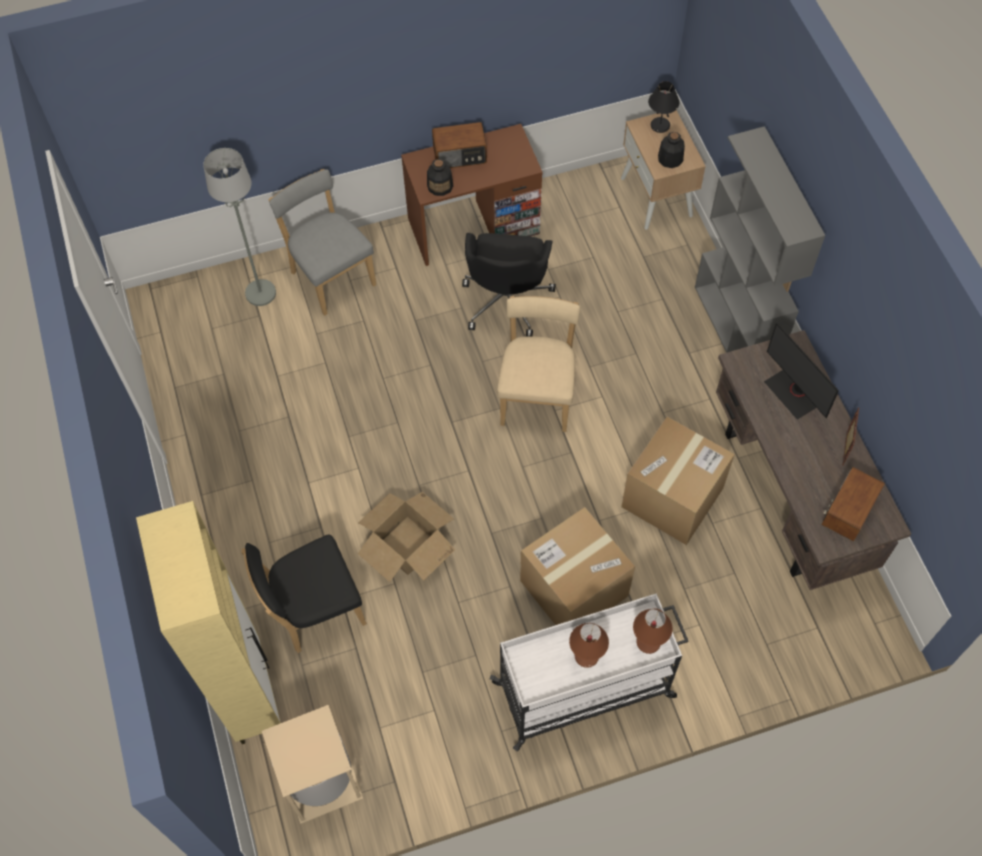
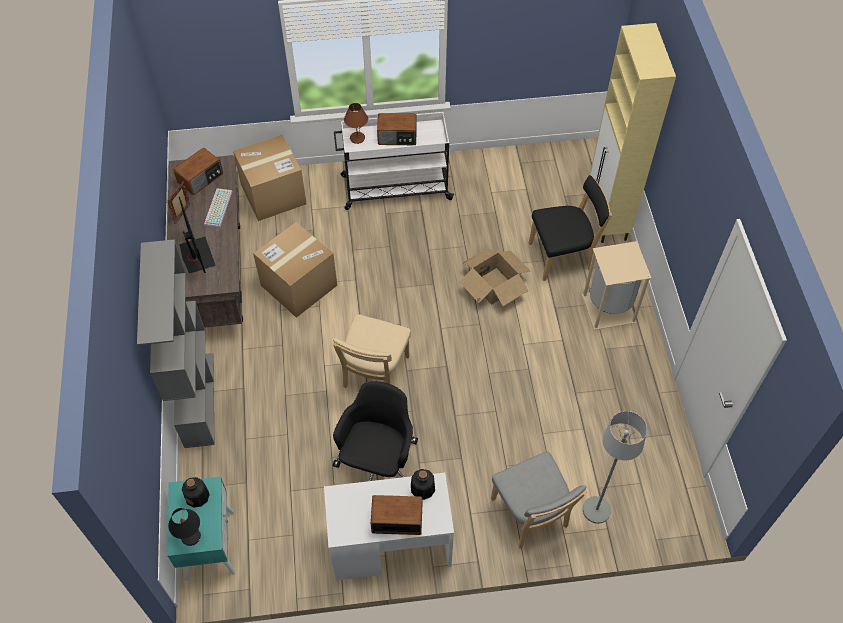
camera: 170 degrees left, 5 degrees down
beige trash can [262,705,363,824] -> beige trash can moved to [582,241,651,330]
brown desk [401,124,543,266] -> white desk [324,473,454,581]
cardboard box [520,507,635,625] -> cardboard box moved to [233,134,307,221]
brown table lamp [569,623,609,668] -> radio [377,113,417,145]
beige nightstand [621,110,706,230] -> turquoise nightstand [167,477,236,580]
none -> keyboard [204,188,233,227]

